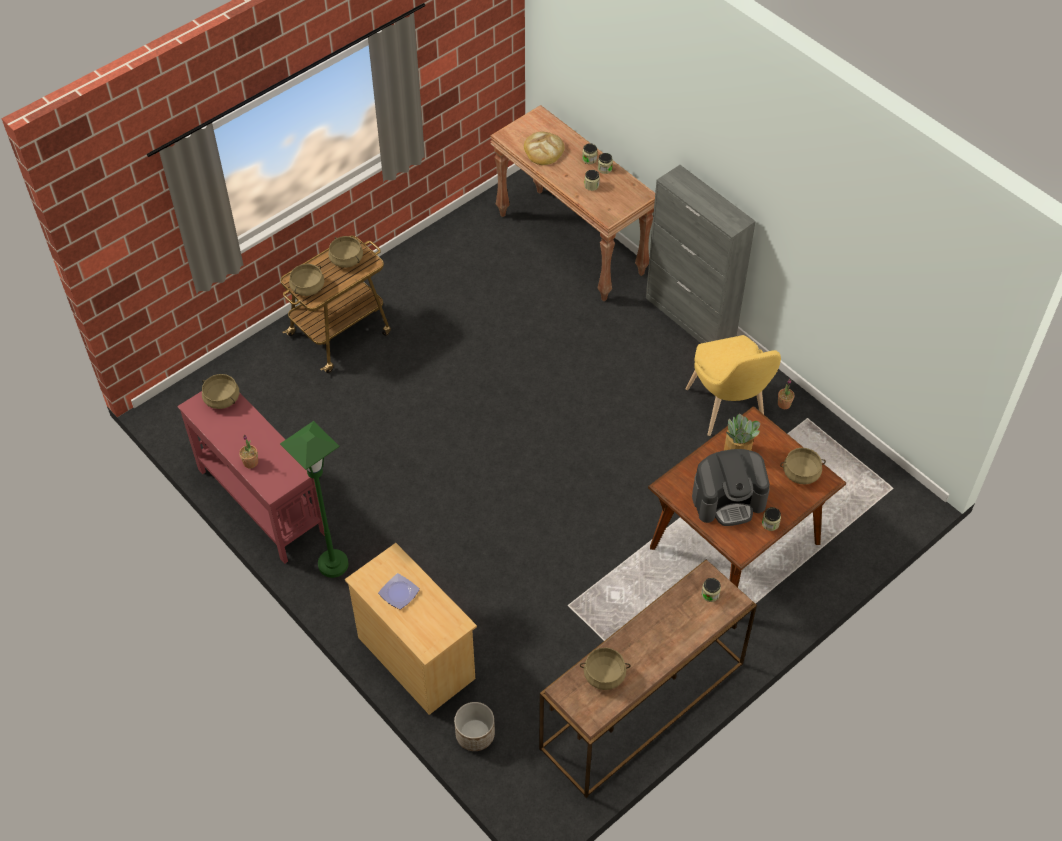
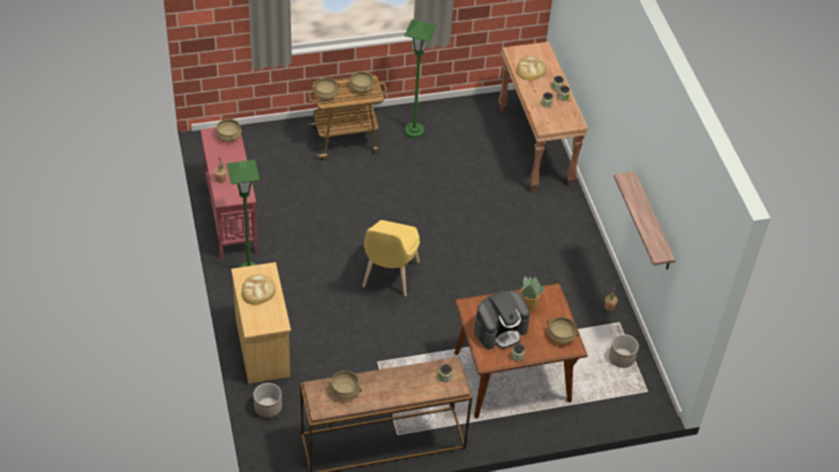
camera: 25 degrees right, 5 degrees down
plate [378,573,420,609] -> bread [241,274,276,305]
grey cabinet [646,165,756,343] -> none
yellow chair [686,335,781,436] -> yellow chair moved to [362,220,420,296]
coffee machine [692,449,770,526] -> coffee machine turned 45 degrees counterclockwise [474,291,530,349]
none -> green floor lamp [404,20,437,139]
none -> planter [609,334,639,368]
none -> shelf [614,171,676,270]

